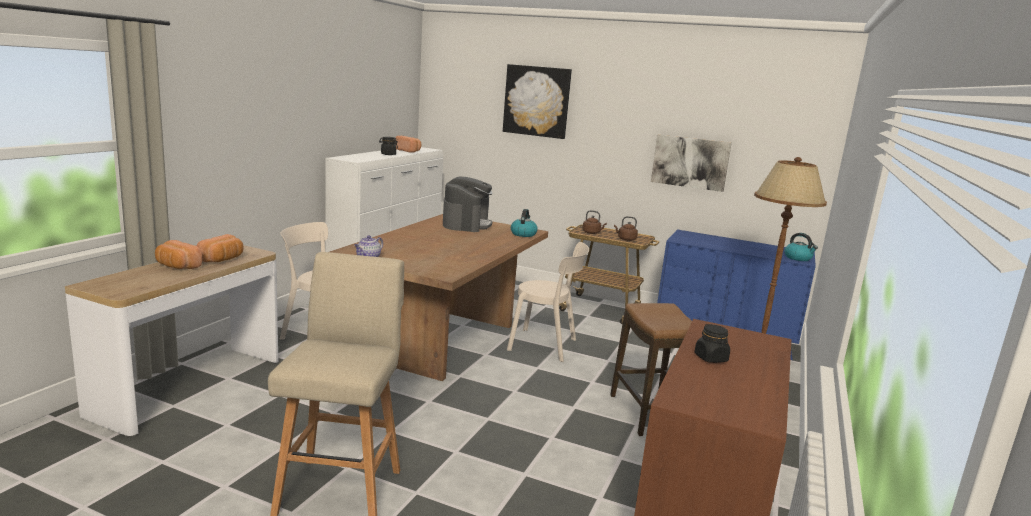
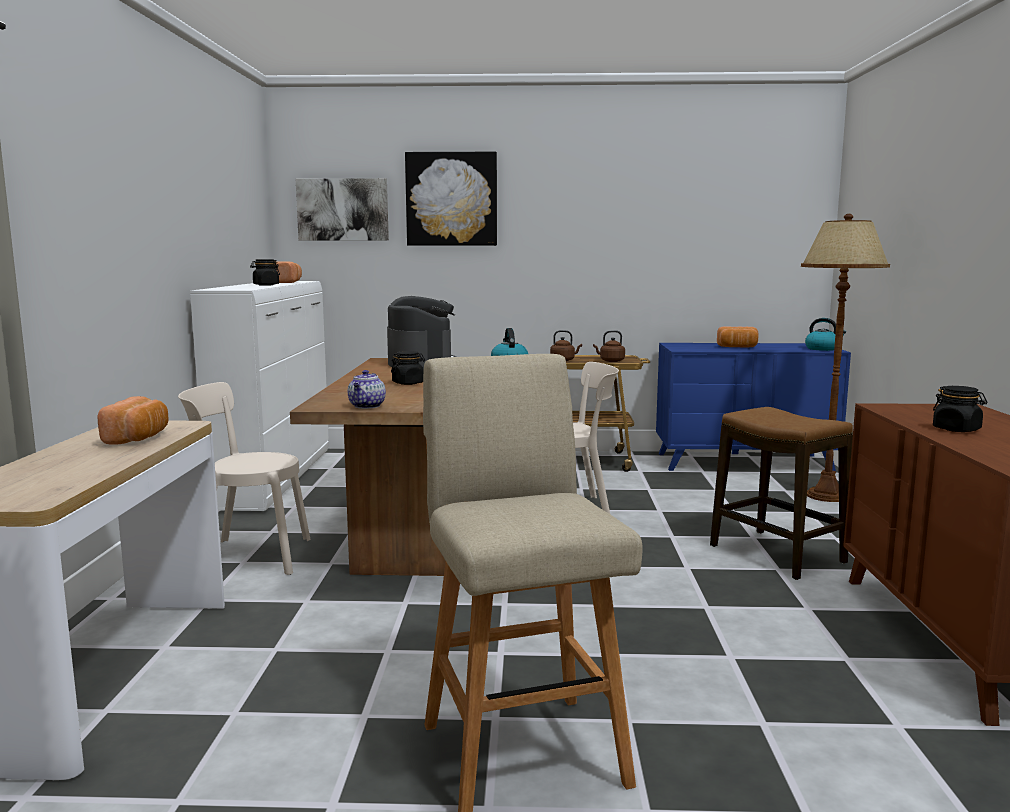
camera: 20 degrees left, 5 degrees down
bread [155,240,202,269] -> bread moved to [717,327,758,347]
picture [651,135,732,192] -> picture moved to [296,178,389,241]
none -> black jar [391,351,425,385]

